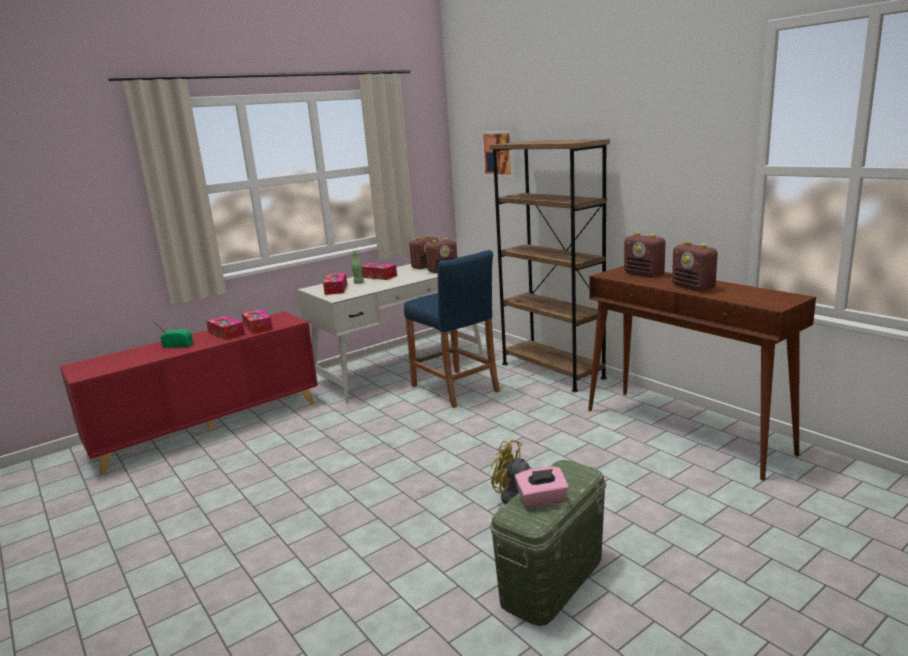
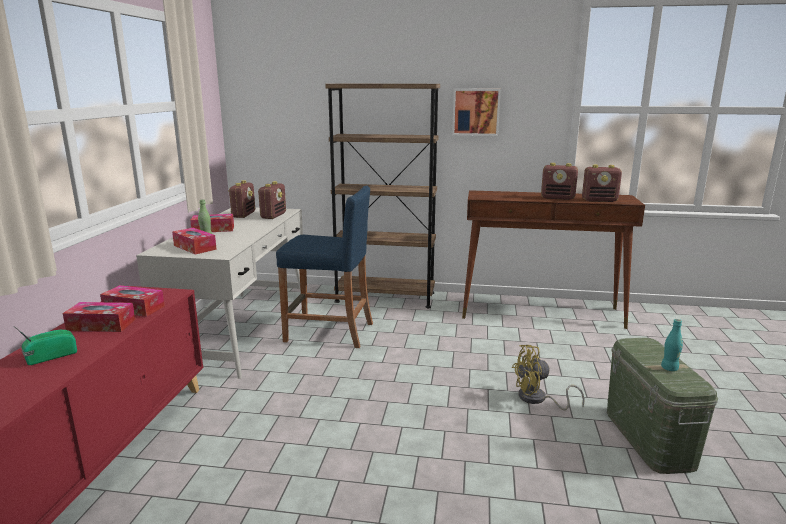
camera: 45 degrees left, 0 degrees up
picture [481,131,516,177] -> picture moved to [452,89,501,136]
pink tissue box [515,466,569,508] -> turquoise bottle [661,319,683,371]
radio [624,232,666,277] -> radio moved to [582,165,622,202]

